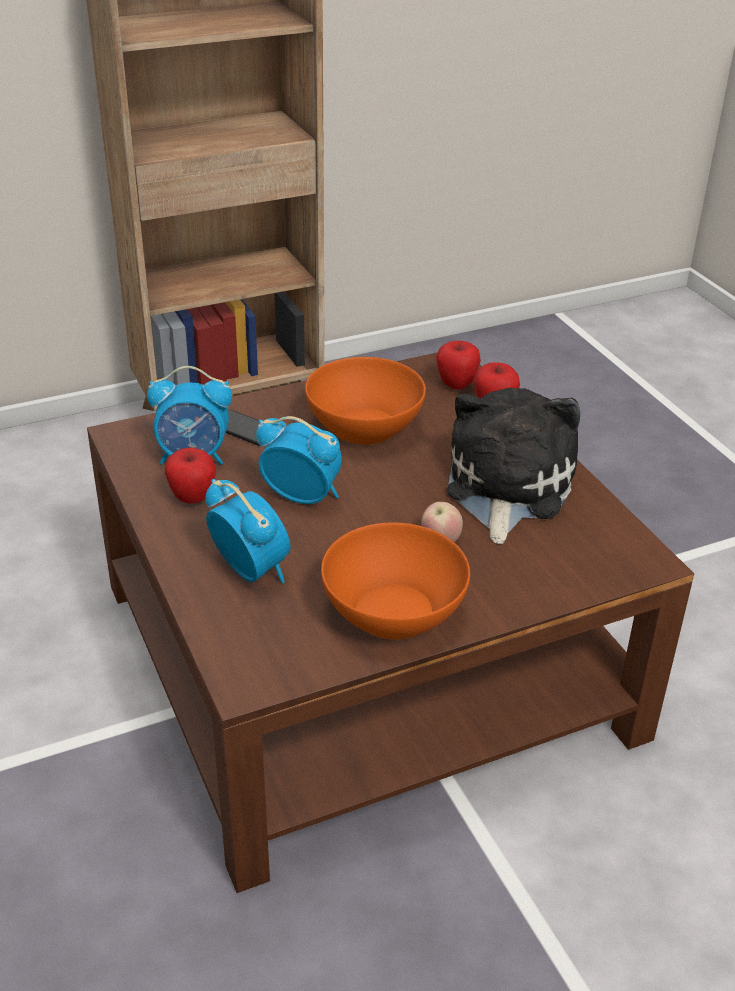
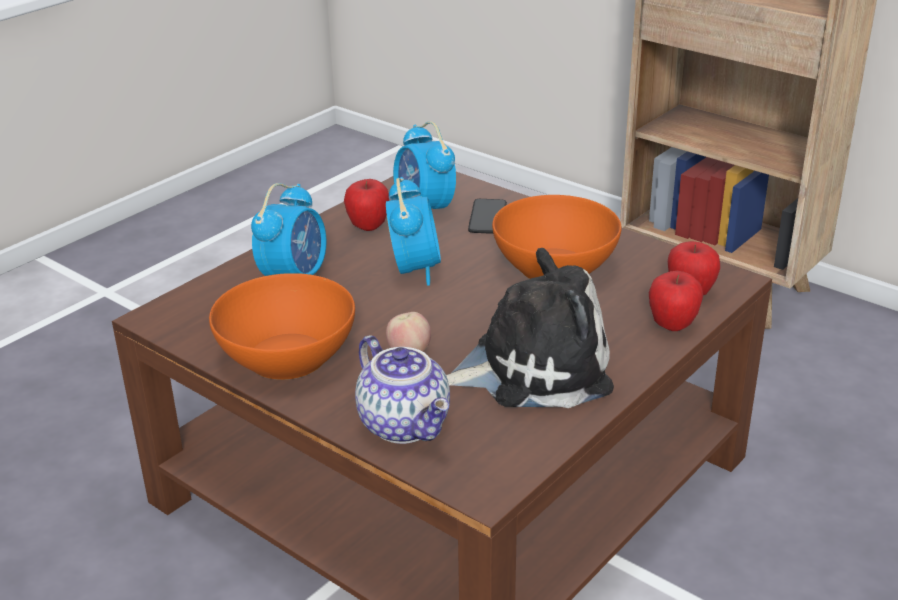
camera: 65 degrees right, 5 degrees down
none -> teapot [355,335,450,444]

